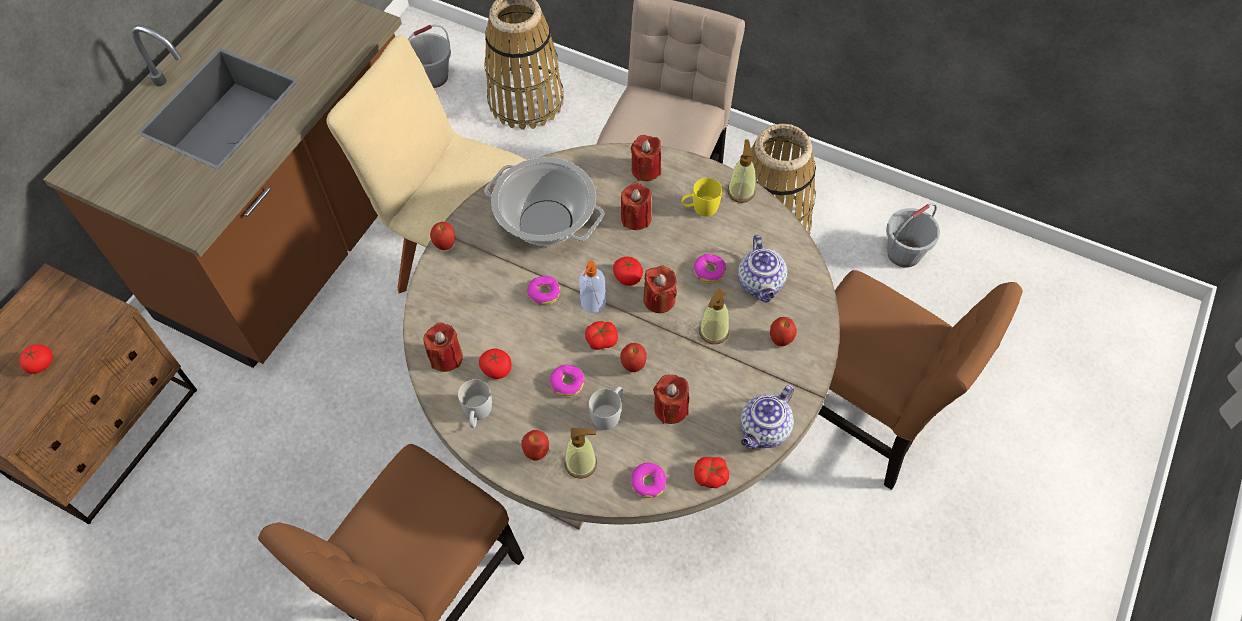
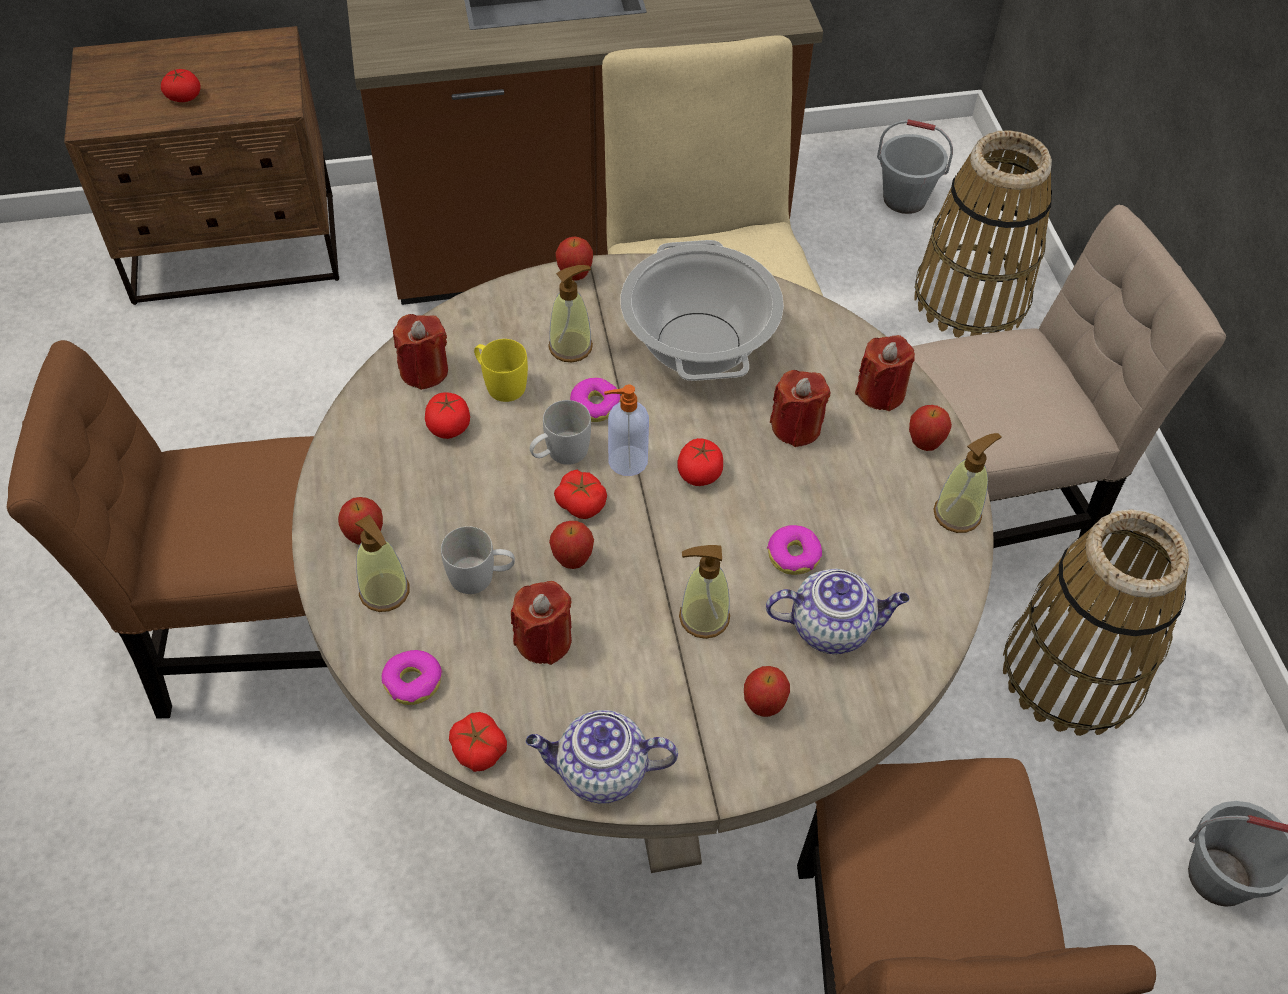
camera: 50 degrees right, 5 degrees down
white mug [458,379,492,428] -> white mug moved to [530,400,591,465]
donut [550,365,585,397] -> none
red candle [643,266,677,313] -> none
yellow mug [682,178,722,216] -> yellow mug moved to [474,339,528,402]
teapot [738,235,787,303] -> teapot turned 135 degrees counterclockwise [766,569,910,654]
none -> soap dispenser [548,265,593,362]
none -> apple [909,405,952,451]

